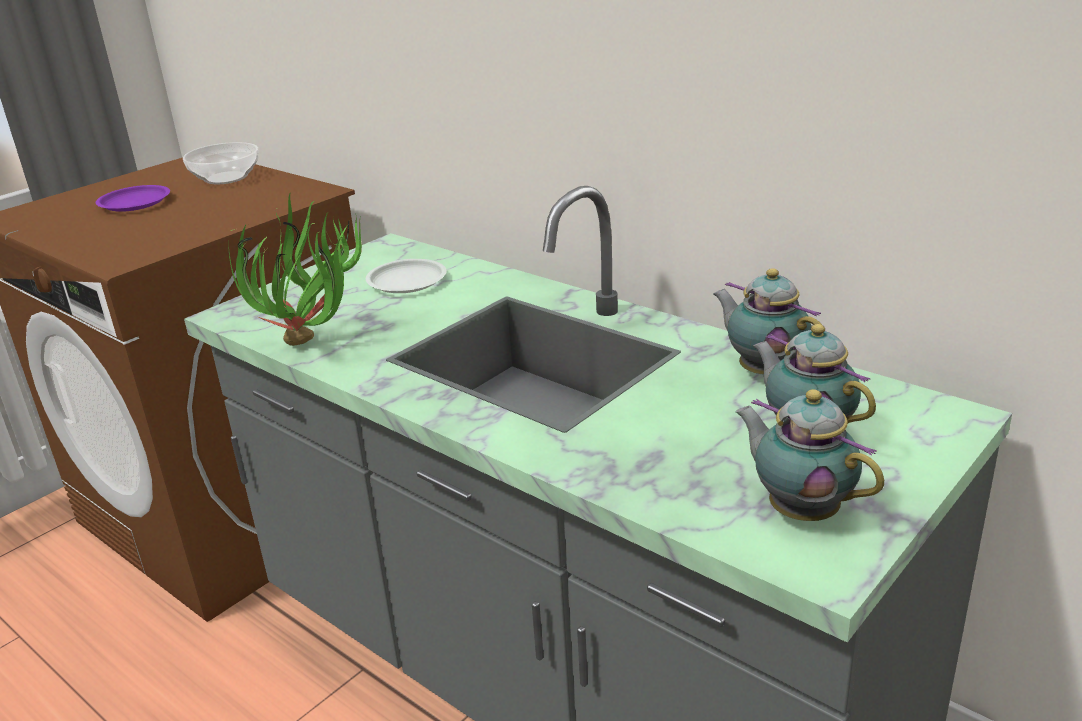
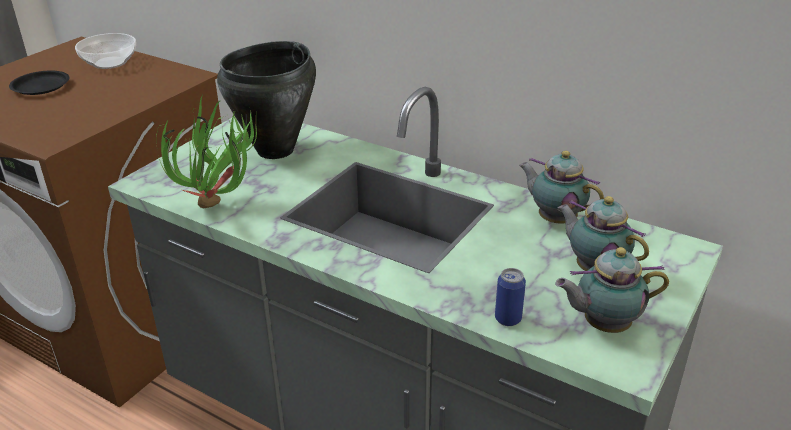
camera: 10 degrees left, 5 degrees up
purple plate [96,185,170,212] -> black plate [9,71,70,95]
white plate [366,259,446,293] -> black cooking pot [217,41,316,159]
teapot [735,389,884,521] -> teapot turned 45 degrees counterclockwise [555,247,669,333]
none -> can [495,268,526,326]

